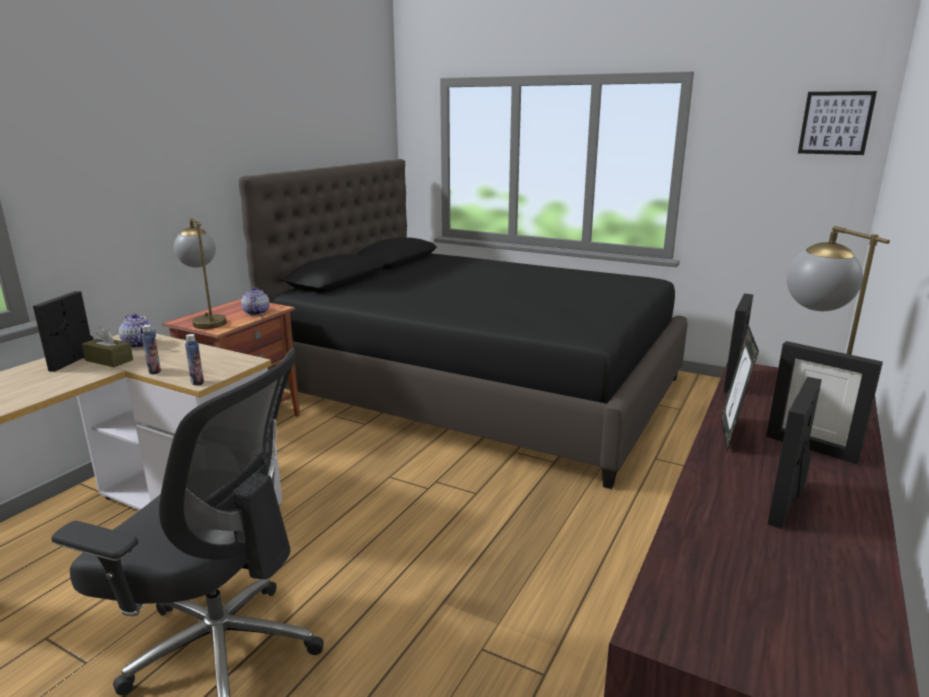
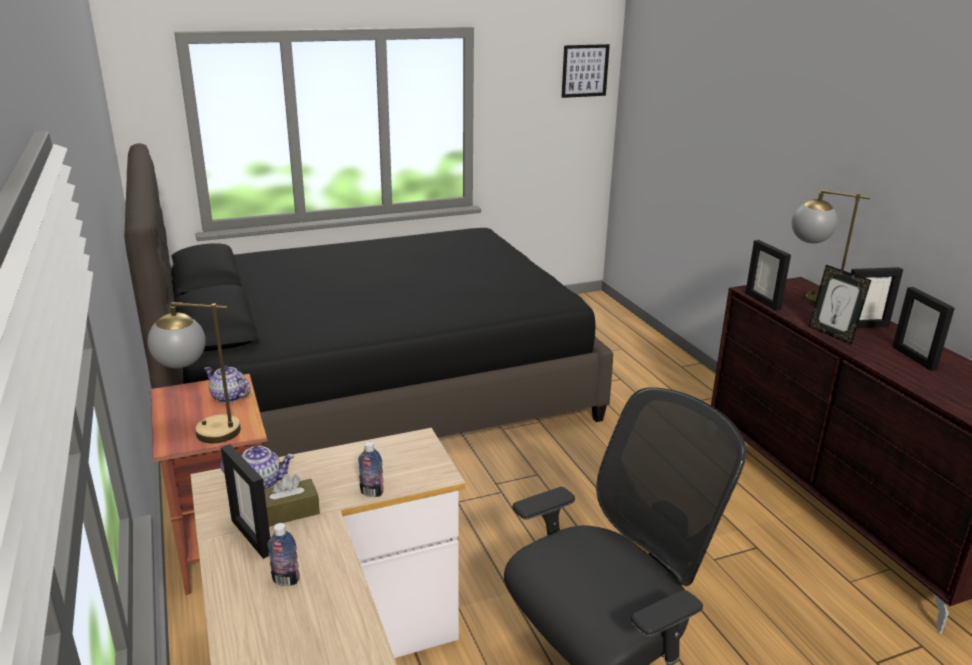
camera: 50 degrees left, 5 degrees up
bottle [185,334,204,386] -> bottle moved to [268,523,300,586]

